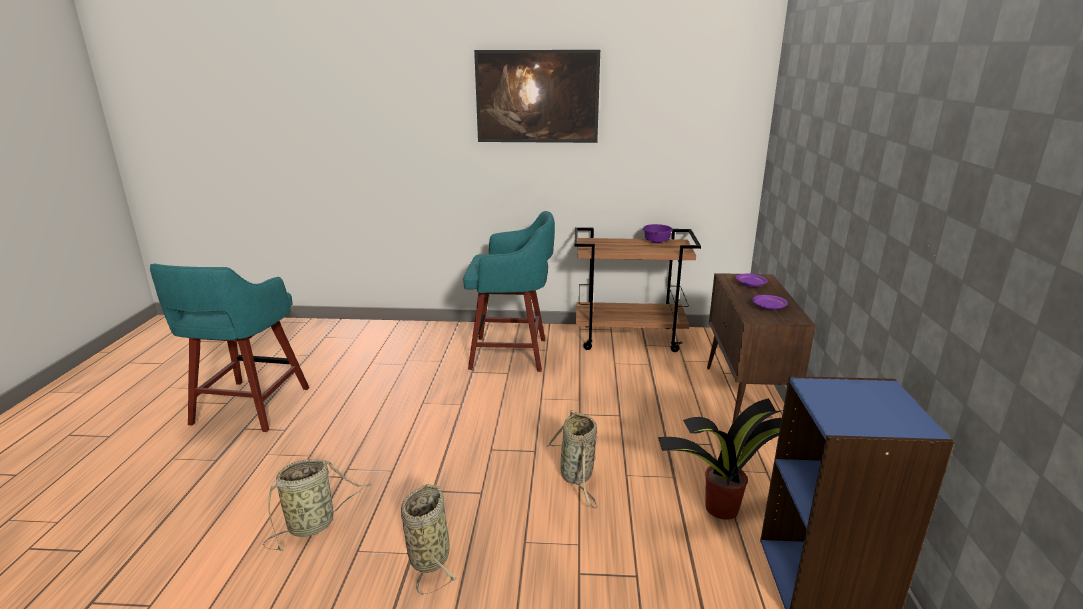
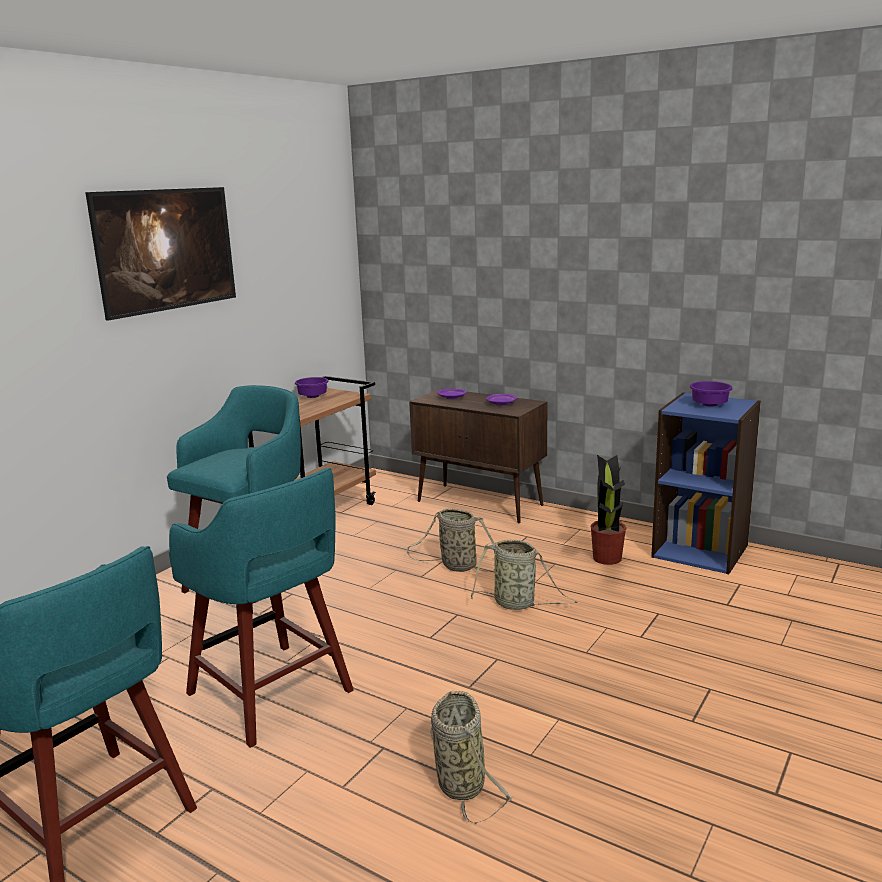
camera: 60 degrees left, 5 degrees down
basket [401,484,457,595] -> basket moved to [407,508,495,572]
none -> turquoise stool [169,468,354,748]
none -> purple bowl [690,381,733,406]

